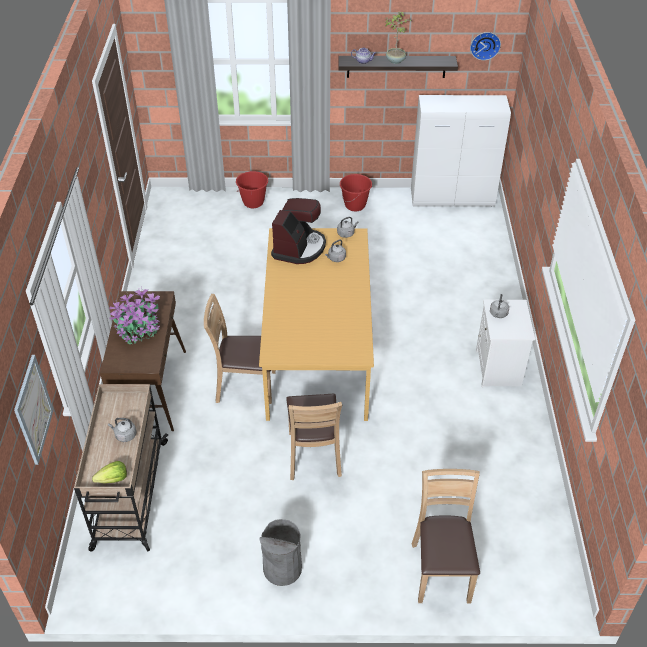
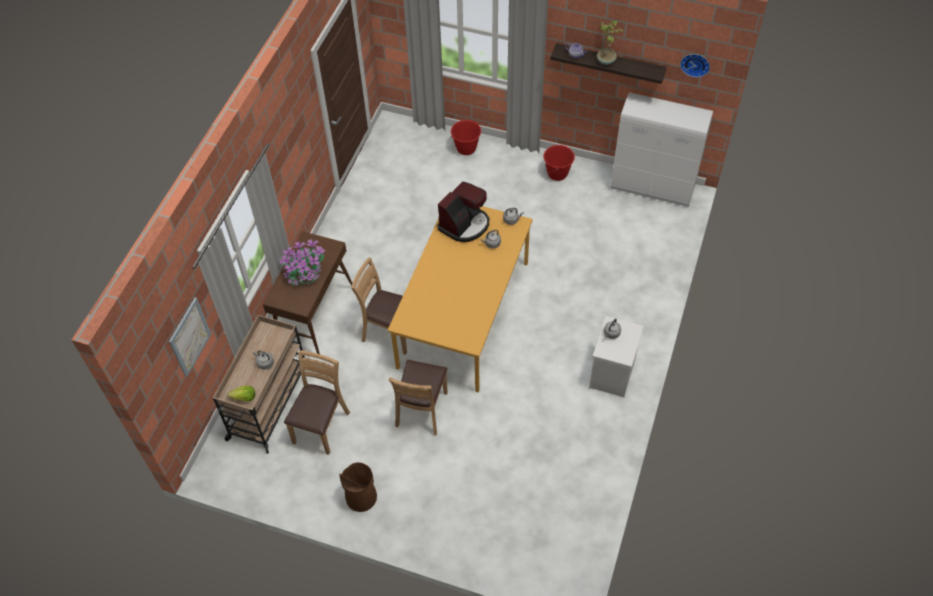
camera: 20 degrees right, 10 degrees up
grey trash can [259,519,302,586] -> brown trash can [339,462,377,512]
brown chair [412,469,480,603] -> brown chair moved to [284,350,350,455]

